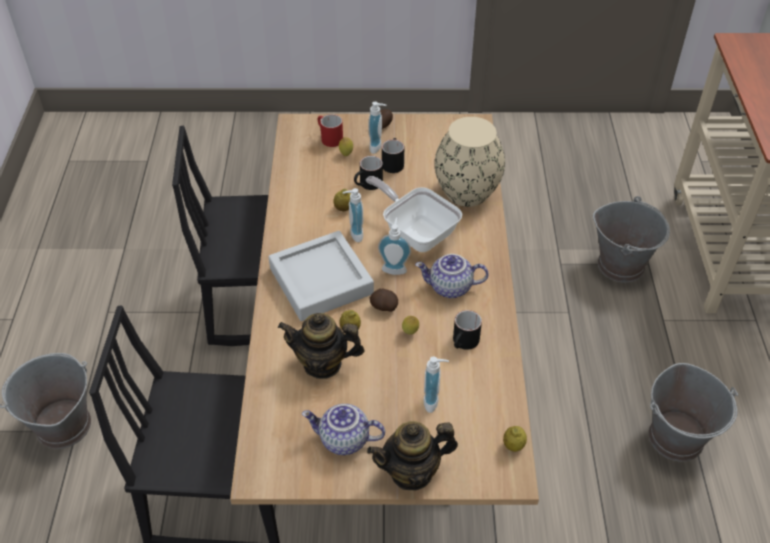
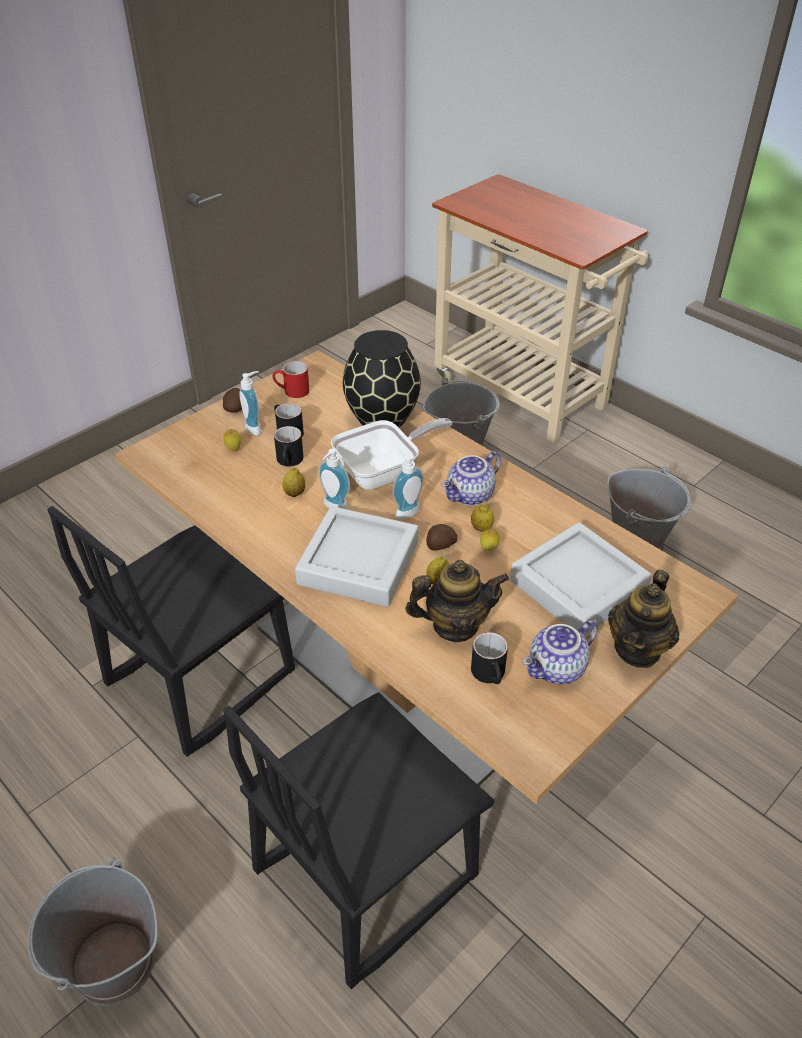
camera: 45 degrees left, 5 degrees down
teapot [278,313,365,379] -> teapot turned 150 degrees counterclockwise [406,560,509,642]
red mug [318,114,343,147] -> red mug moved to [272,361,309,398]
frying pan [366,176,463,252] -> frying pan turned 150 degrees clockwise [331,418,452,490]
soap dispenser [424,356,449,413] -> grey tray [510,522,652,635]
beige vase [434,117,505,207] -> black vase [343,330,421,428]
black mug [453,310,482,350] -> black mug moved to [471,632,508,684]
lemon [503,426,527,452] -> lemon moved to [471,504,494,532]

